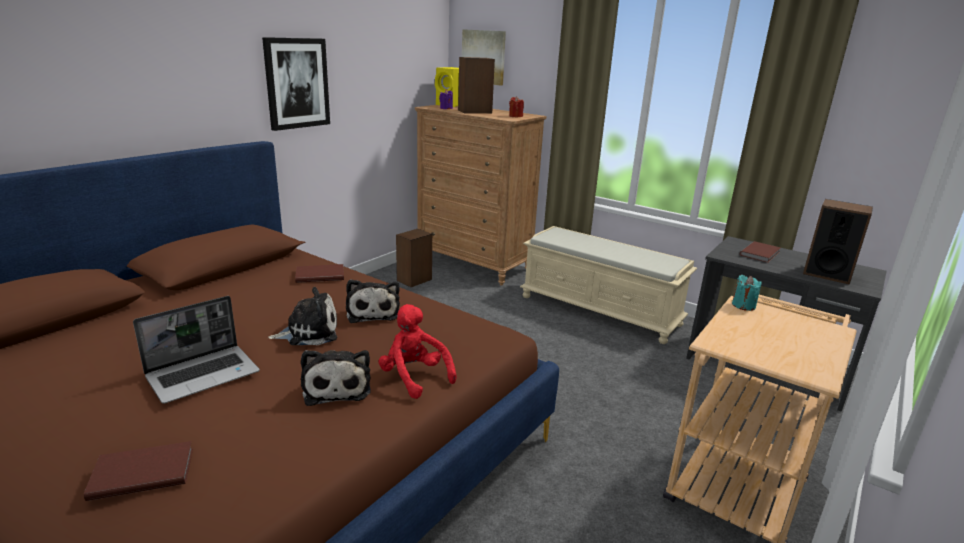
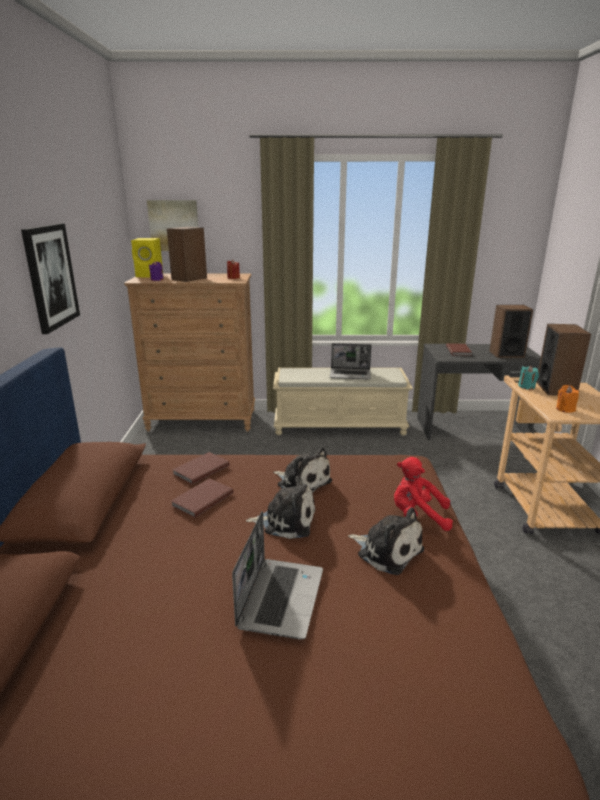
camera: 35 degrees left, 0 degrees up
brown book [84,441,193,501] -> brown book moved to [171,478,233,518]
plush toy [268,287,337,345] -> plush toy turned 60 degrees clockwise [246,476,315,539]
speaker [396,229,432,287] -> speaker moved to [536,324,591,396]
none -> laptop [330,343,372,380]
none -> orange candle [556,385,579,413]

